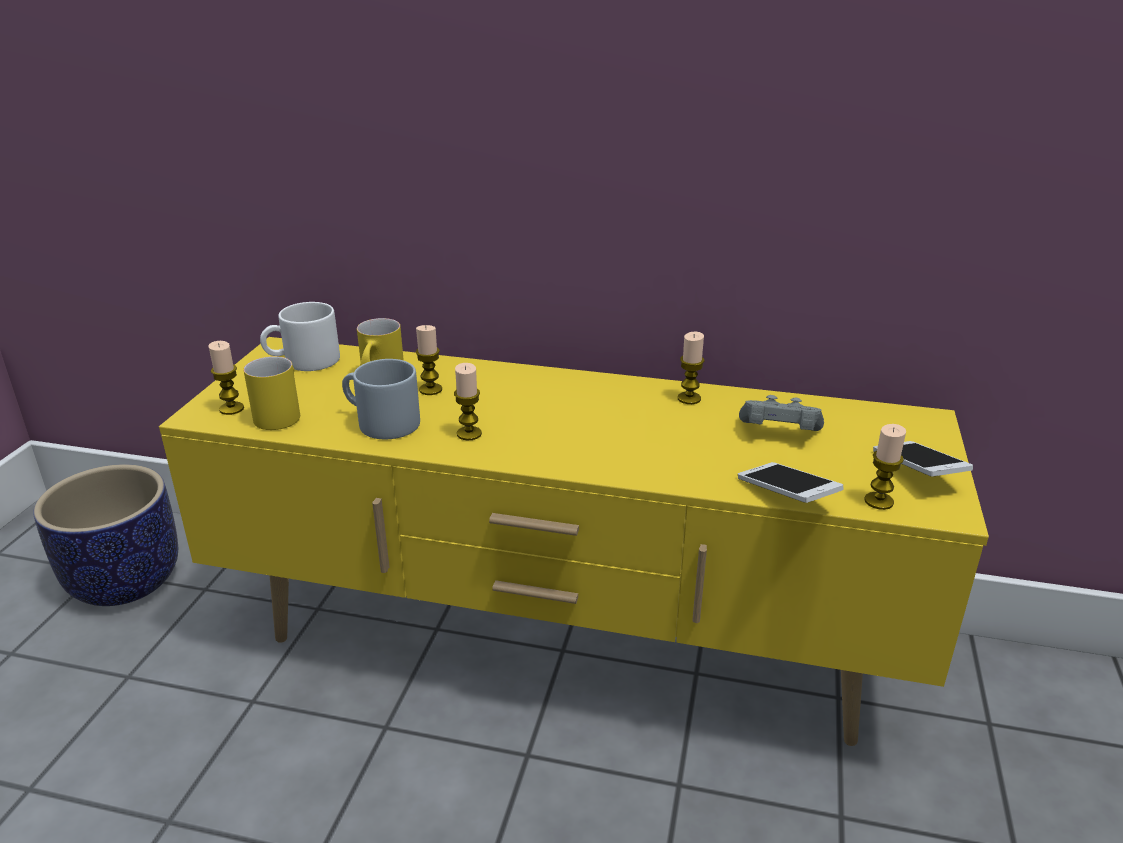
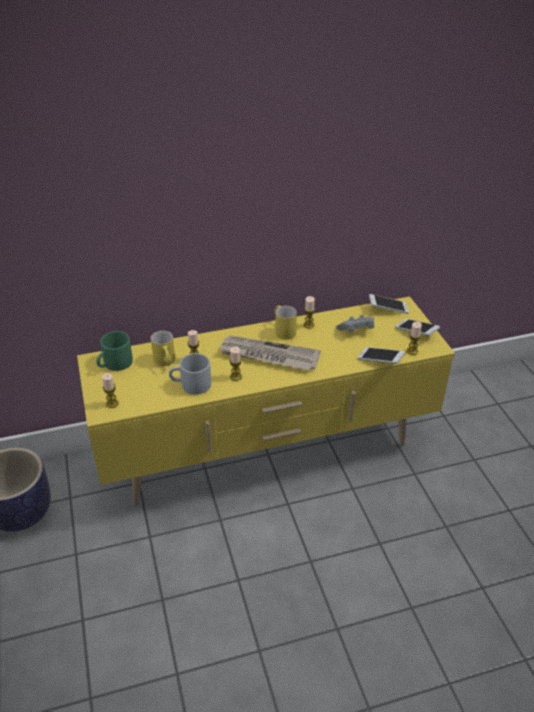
camera: 30 degrees left, 10 degrees up
yellow mug [244,356,300,430] -> yellow mug moved to [274,305,297,340]
white mug [260,302,340,371] -> green mug [96,331,133,371]
none -> newspaper [218,336,321,371]
none -> phone [369,294,409,314]

